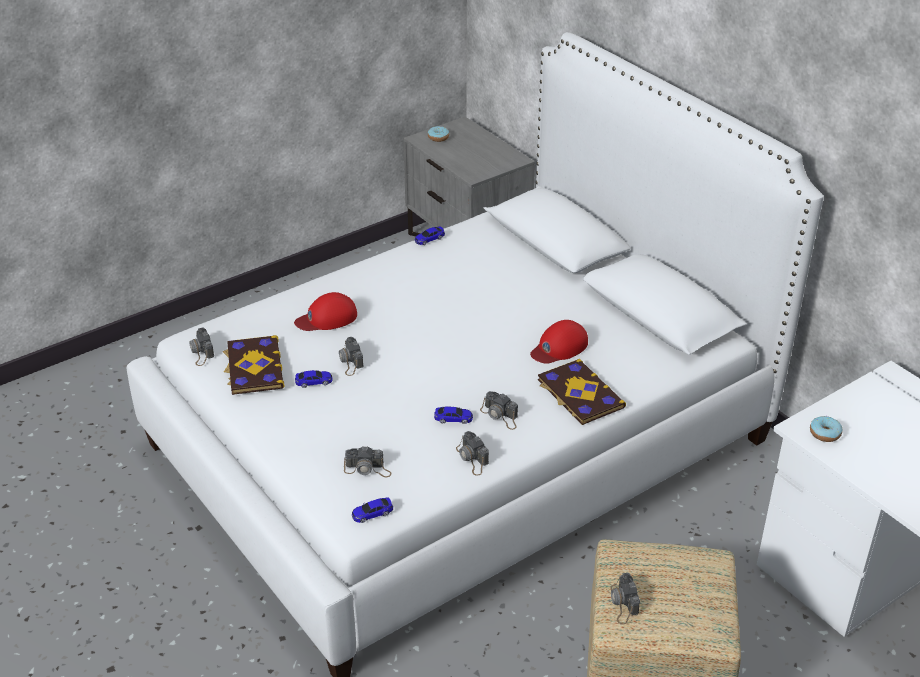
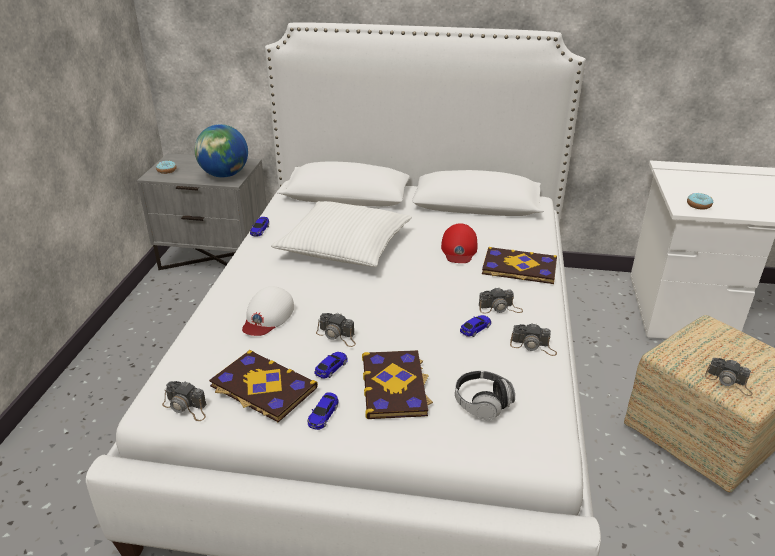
camera: 45 degrees left, 5 degrees down
red cap [294,292,357,331] -> white cap [242,286,294,336]
camera [344,446,391,477] -> headphones [455,371,515,420]
toy car [352,497,393,523] -> toy car moved to [308,392,339,430]
none -> globe [195,124,248,178]
none -> white pillow [271,201,412,267]
none -> book [362,350,433,419]

